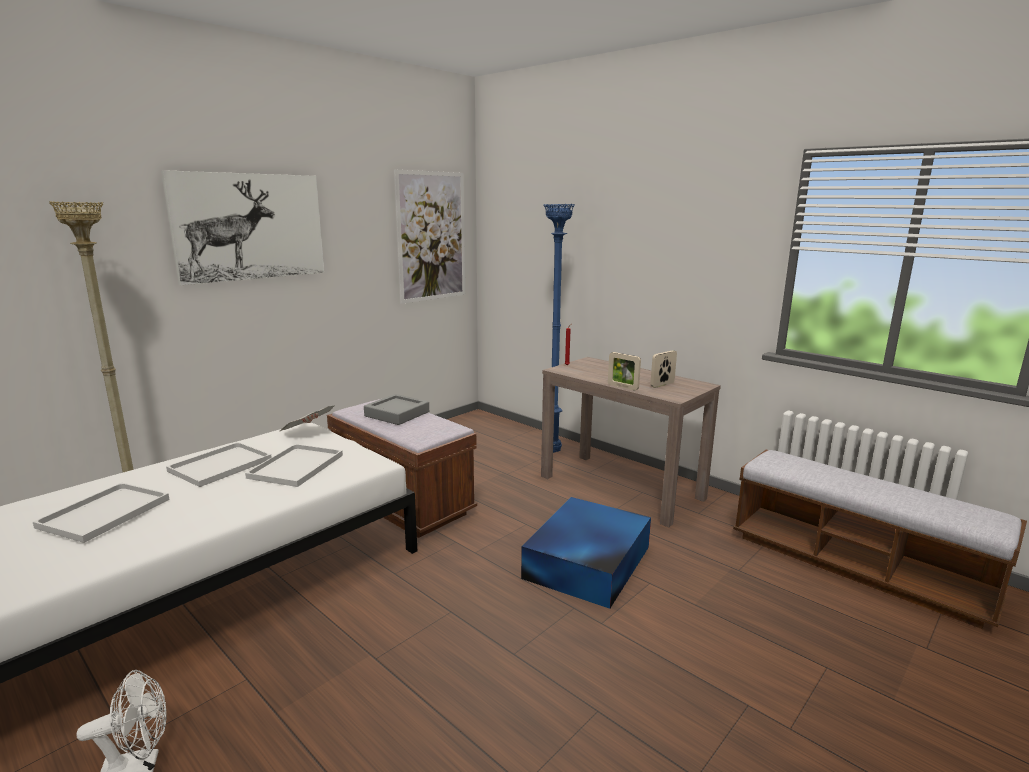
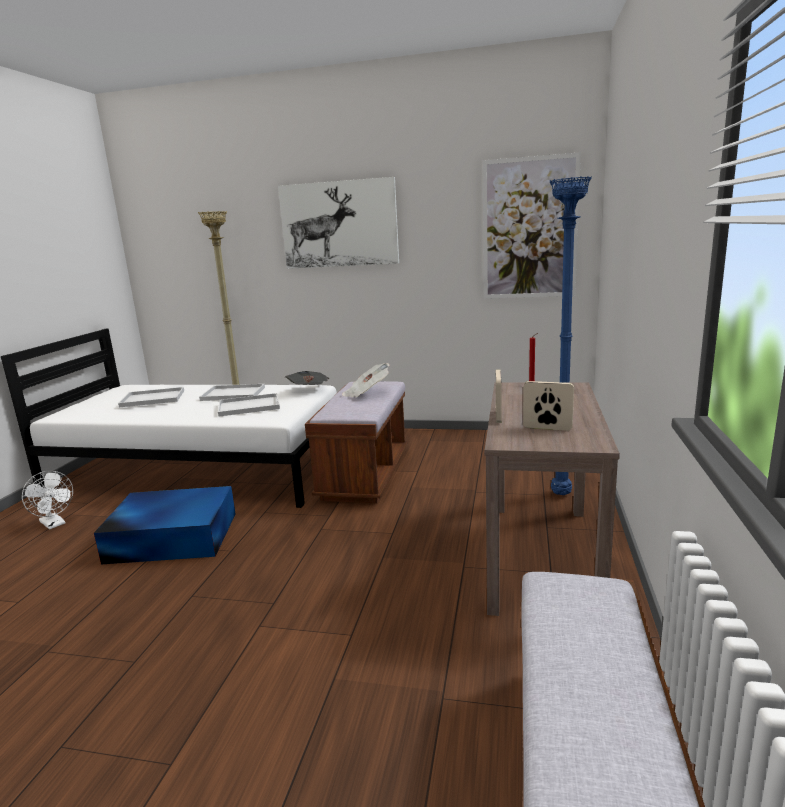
camera: 60 degrees right, 0 degrees up
grey tray [364,394,429,425] -> newspaper [342,363,390,398]
blue storage box [521,497,651,609] -> blue storage box moved to [94,486,236,564]

